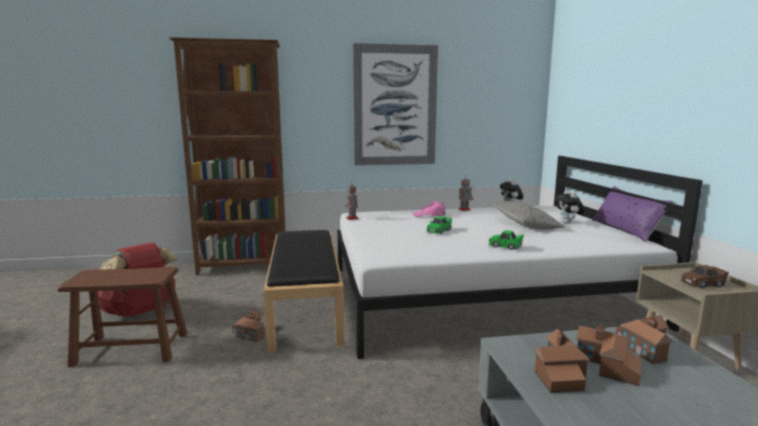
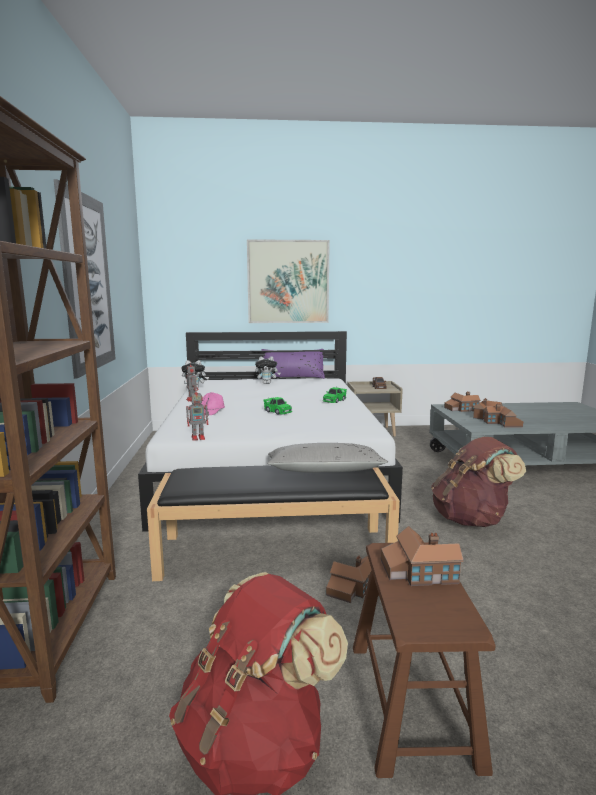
camera: 85 degrees left, 0 degrees up
grey pillow [491,201,564,230] -> grey pillow moved to [267,443,388,472]
none -> picture [247,239,330,323]
none -> toy house [381,526,464,586]
none -> brown backpack [431,437,526,527]

